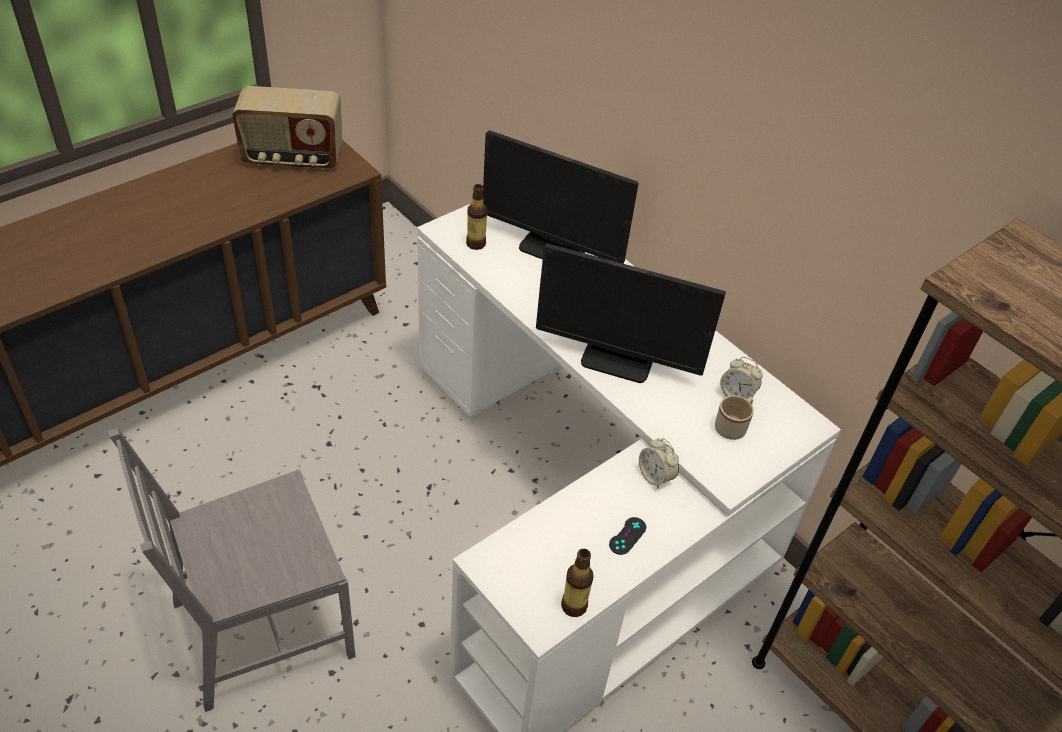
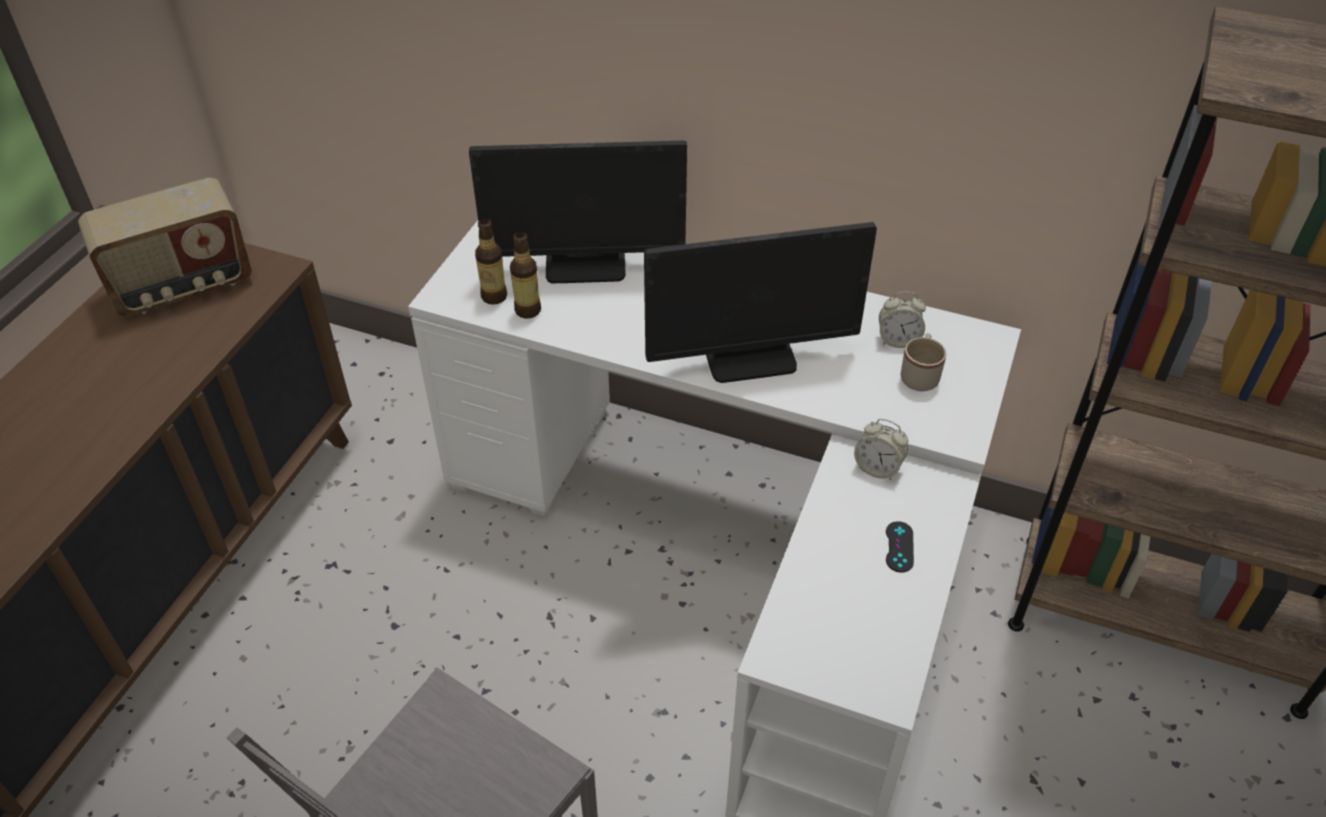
camera: 25 degrees left, 0 degrees up
bottle [561,549,594,617] -> bottle moved to [510,232,541,318]

